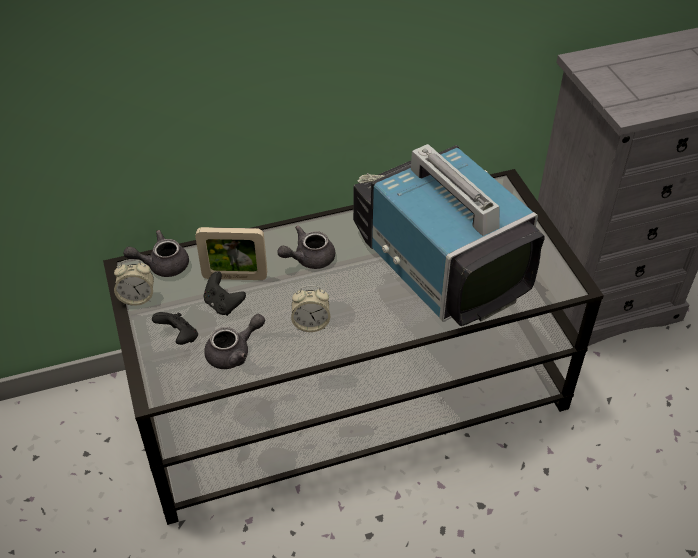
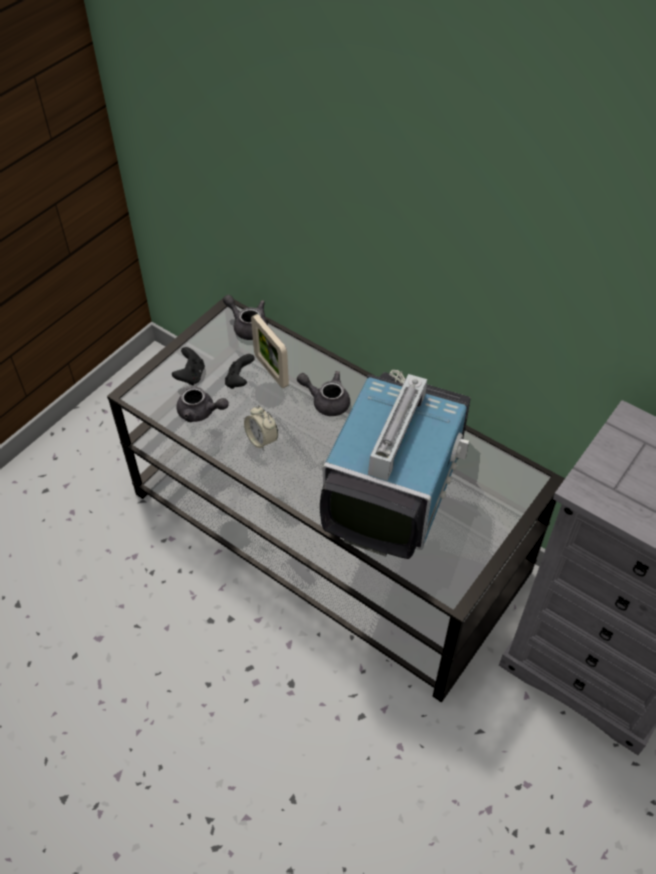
camera: 55 degrees right, 5 degrees up
alarm clock [114,259,154,306] -> none

